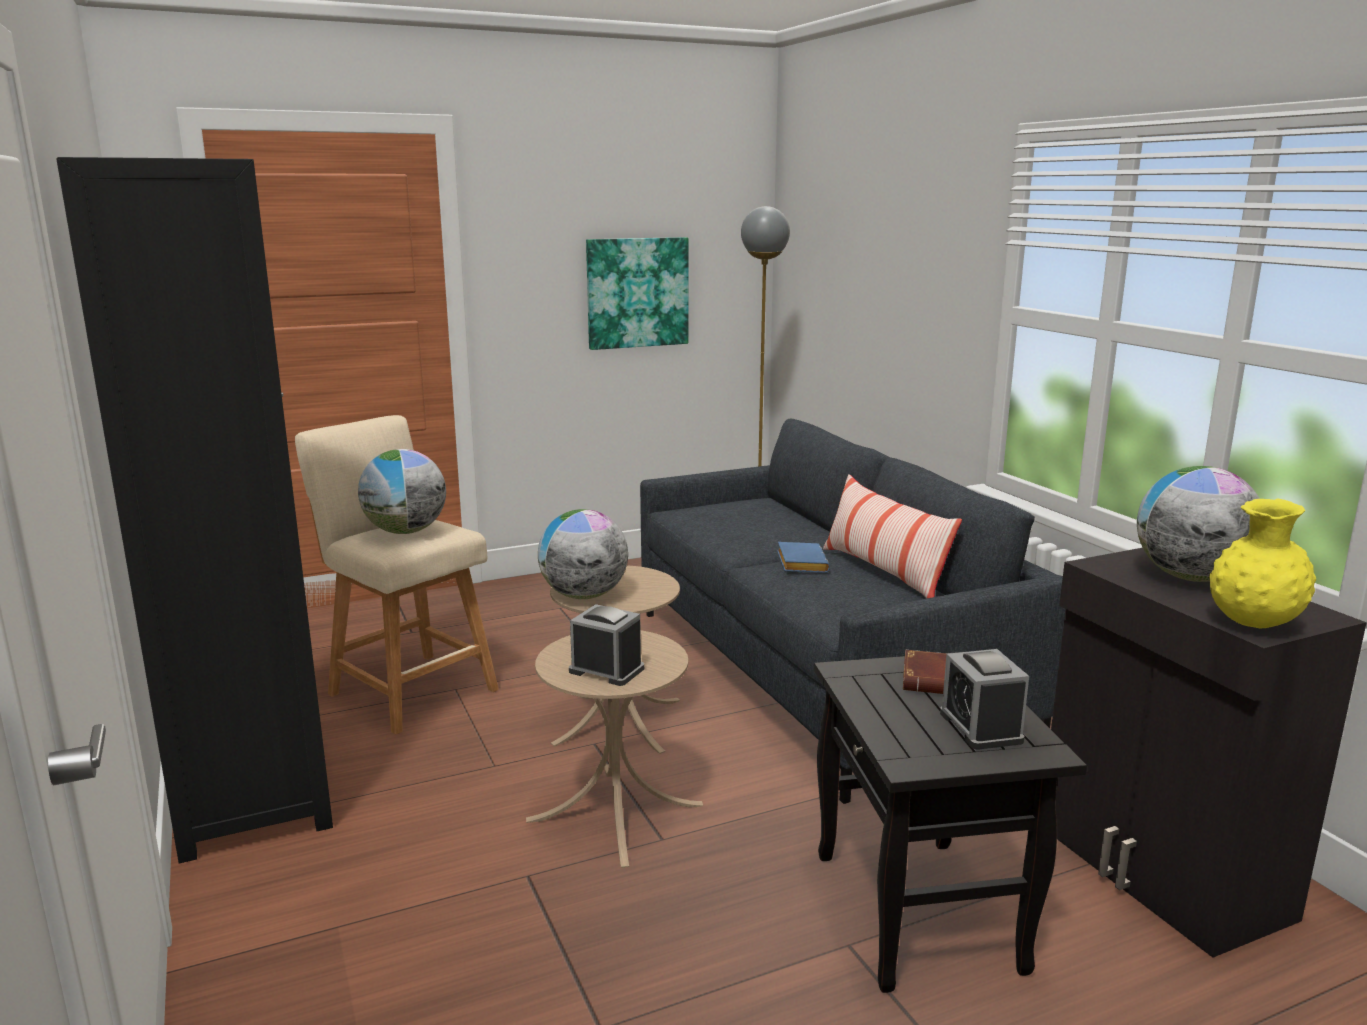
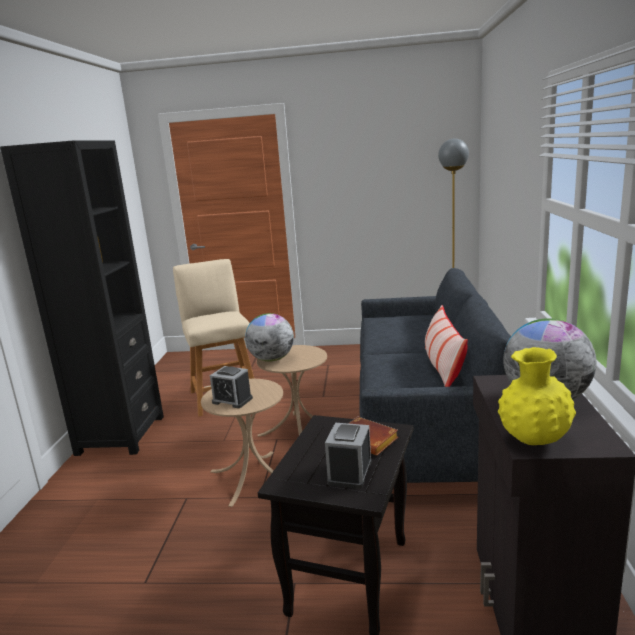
camera: 30 degrees right, 0 degrees up
globe [358,449,446,534] -> none
alarm clock [569,604,644,686] -> alarm clock turned 150 degrees clockwise [210,366,253,408]
picture [586,237,689,350] -> none
blue book [777,542,830,573] -> none

